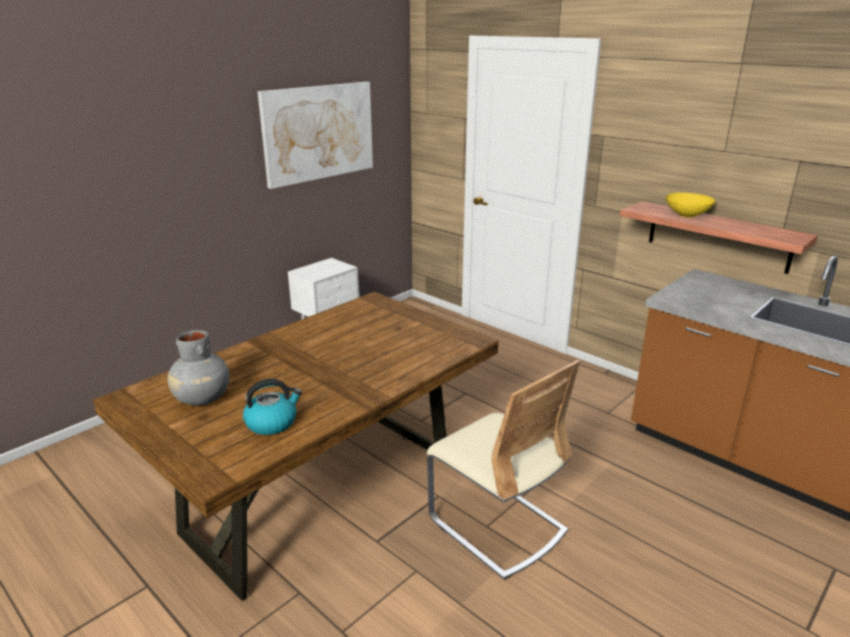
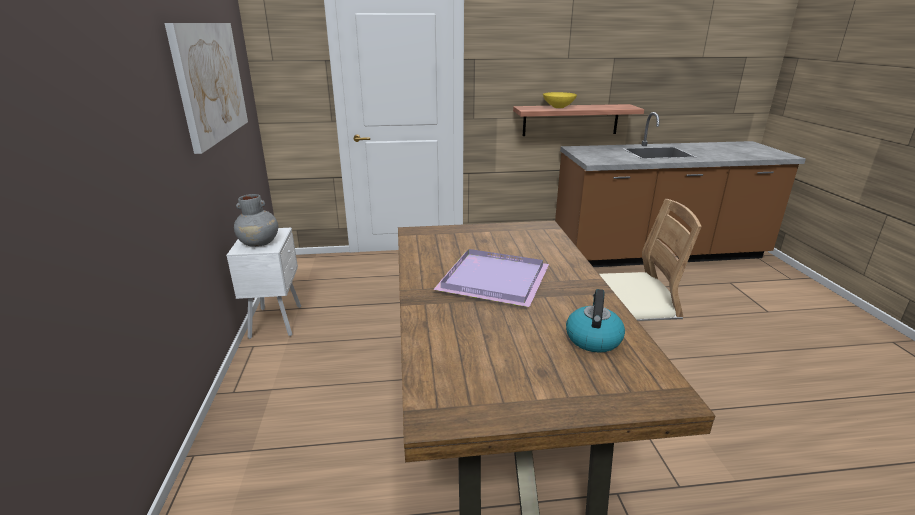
camera: 50 degrees left, 0 degrees up
grey vase [167,330,230,406] -> grey vase moved to [234,194,278,247]
none -> purple tray [433,249,549,307]

